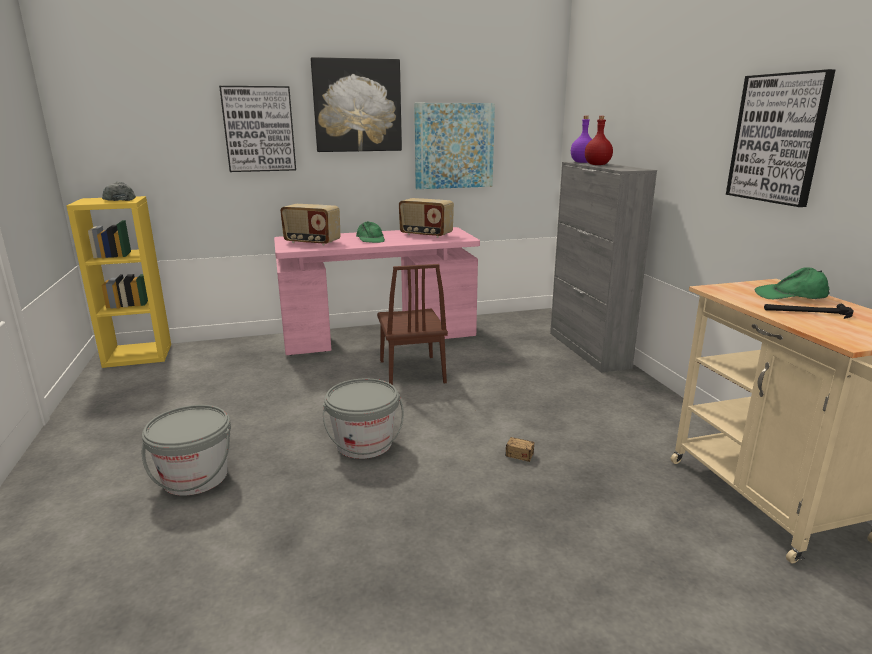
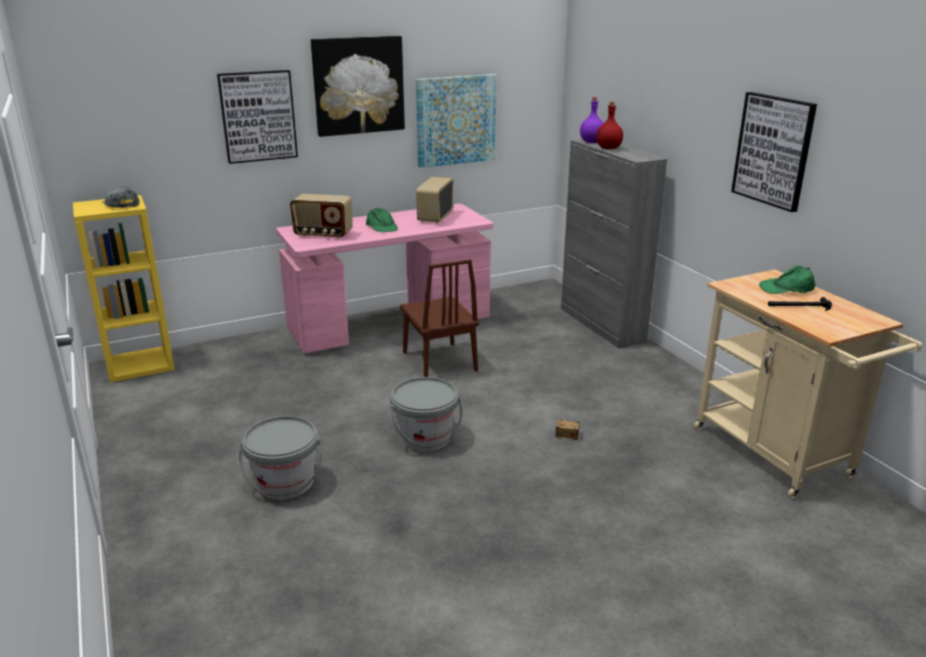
camera: 10 degrees left, 5 degrees up
radio [399,198,454,238] -> radio turned 90 degrees clockwise [416,177,454,223]

